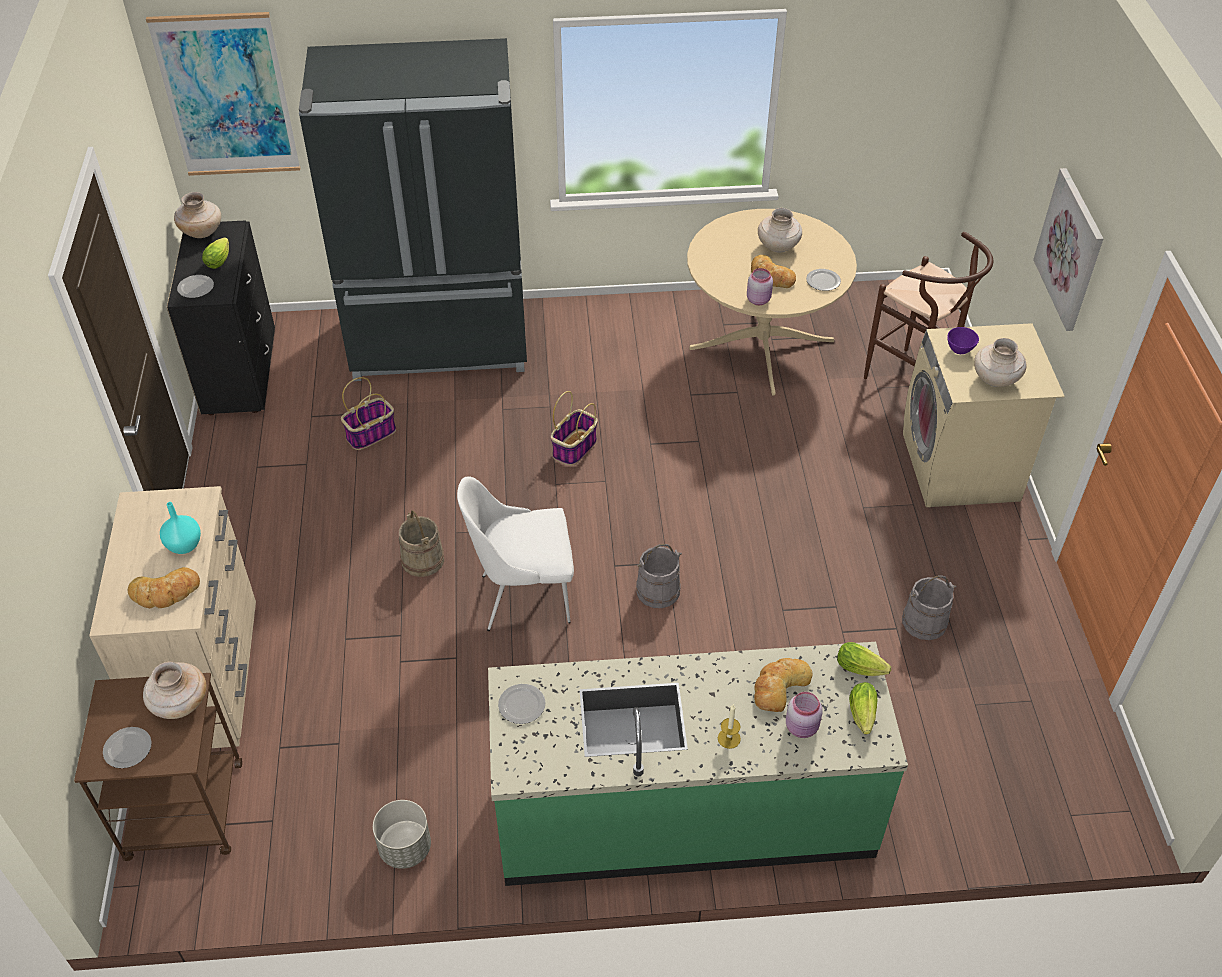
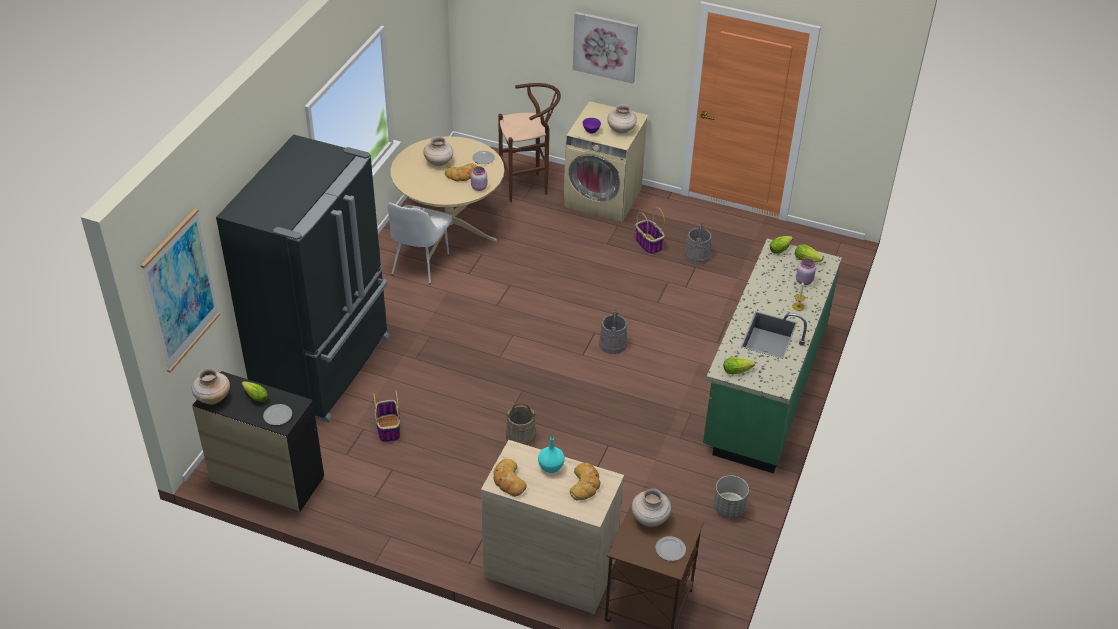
camera: 65 degrees left, 5 degrees down
white chair [457,476,574,631] -> white chair moved to [387,202,452,285]
plate [498,684,545,724] -> lettuce [723,357,755,374]
basket [551,391,598,465] -> basket moved to [635,207,665,255]
bread [754,658,813,712] -> bread moved to [494,459,527,497]

